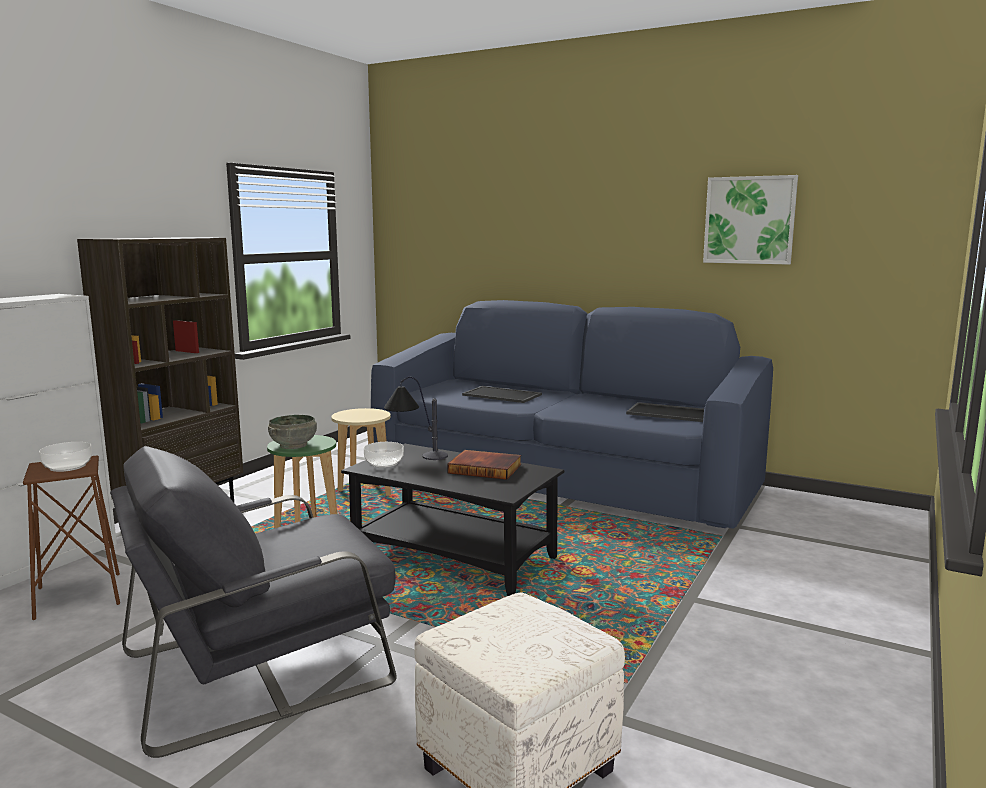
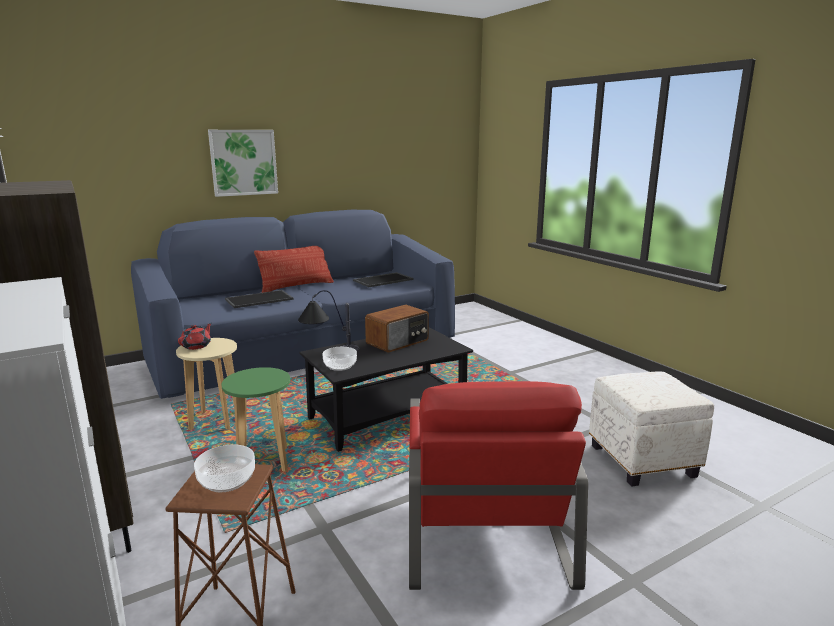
camera: 60 degrees left, 5 degrees up
grey armchair [110,446,397,758] -> red armchair [409,381,588,590]
grey bowl [268,415,317,449] -> none
book [447,450,521,480] -> radio [365,304,429,353]
picture [703,175,798,265] -> picture moved to [208,130,278,197]
none -> red teapot [178,323,212,350]
none -> pillow [254,246,334,293]

